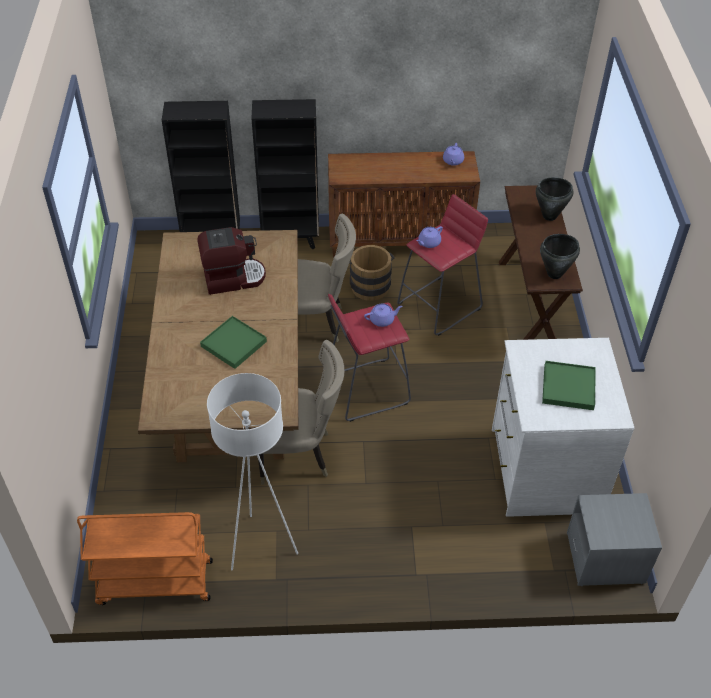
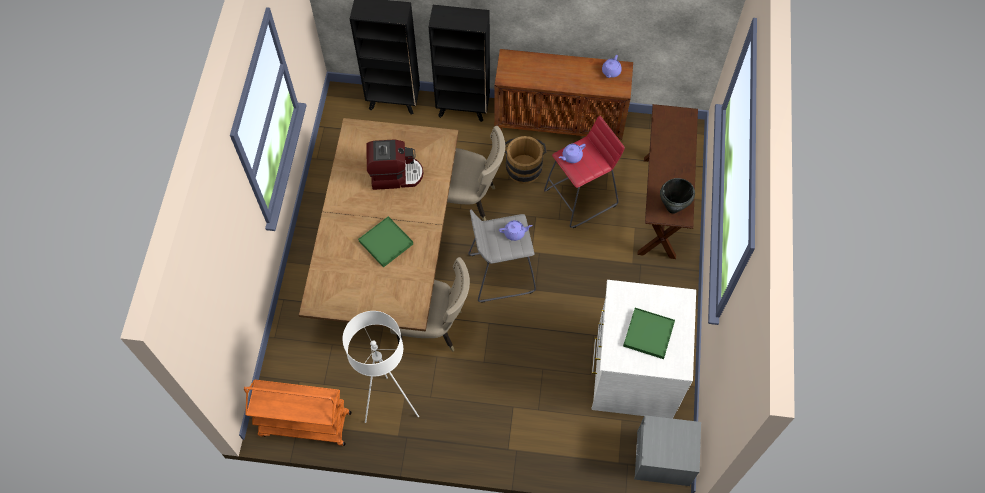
camera: 10 degrees right, 15 degrees up
red stool [328,294,411,422] -> grey stool [468,209,536,303]
black cooking pot [536,177,573,221] -> none

